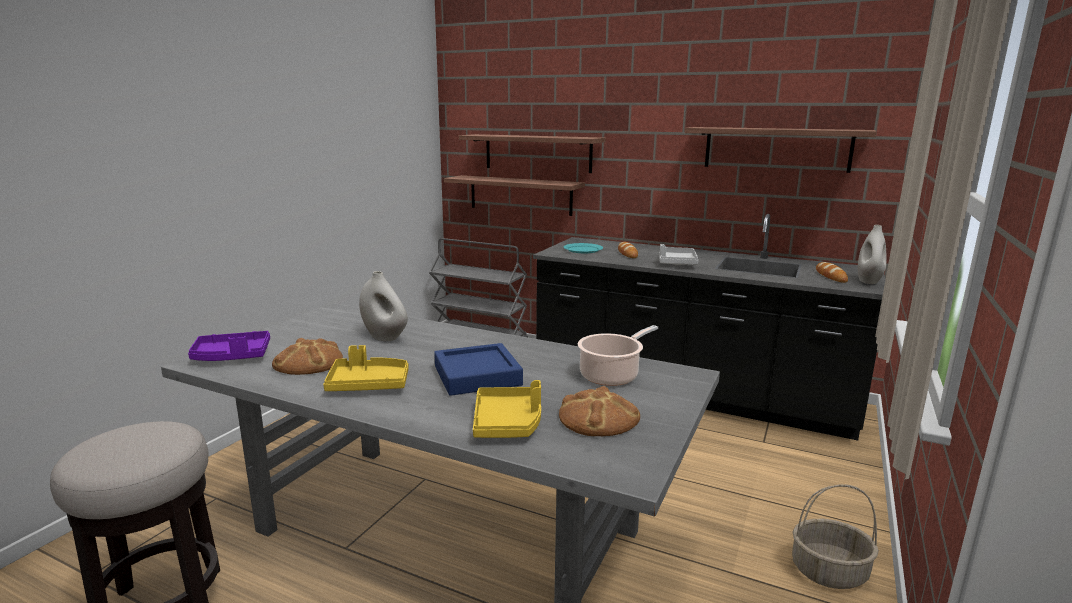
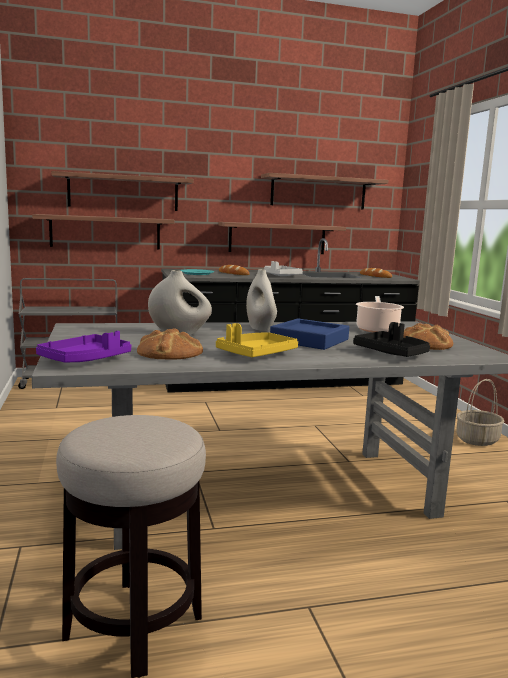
camera: 40 degrees left, 5 degrees down
yellow tray [473,380,541,438] -> black tray [353,322,430,357]
white vase [858,225,886,284] -> white vase moved to [246,269,277,331]
none -> shelf [219,222,346,254]

